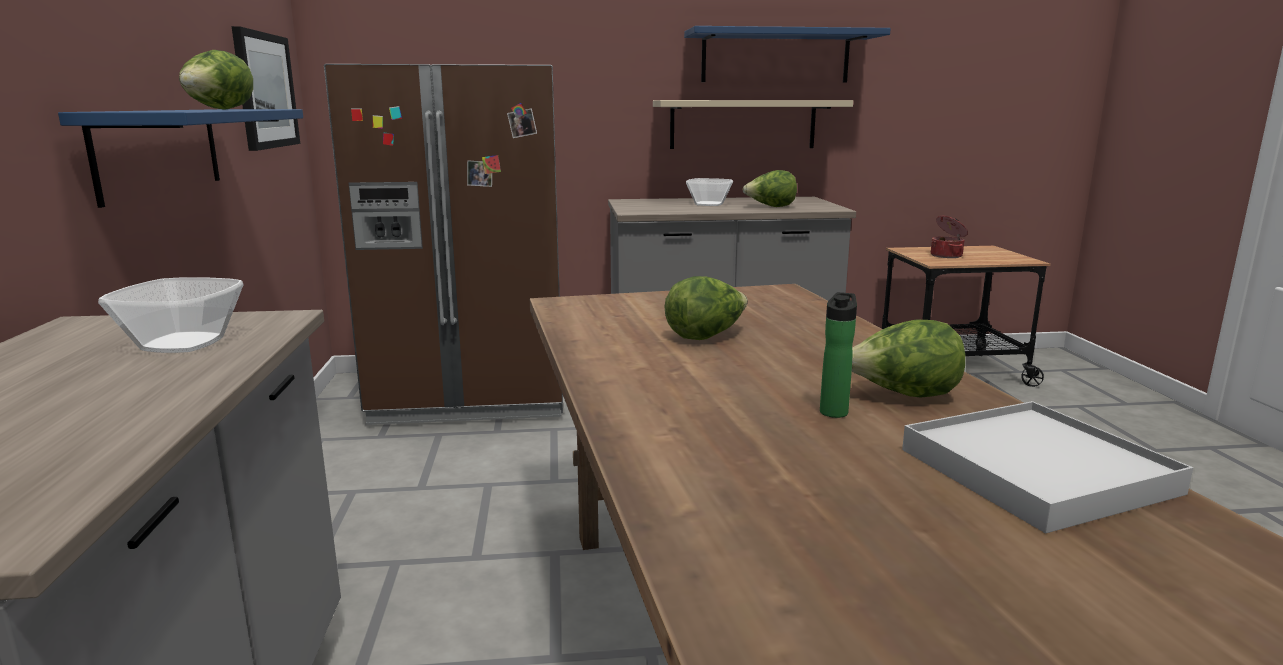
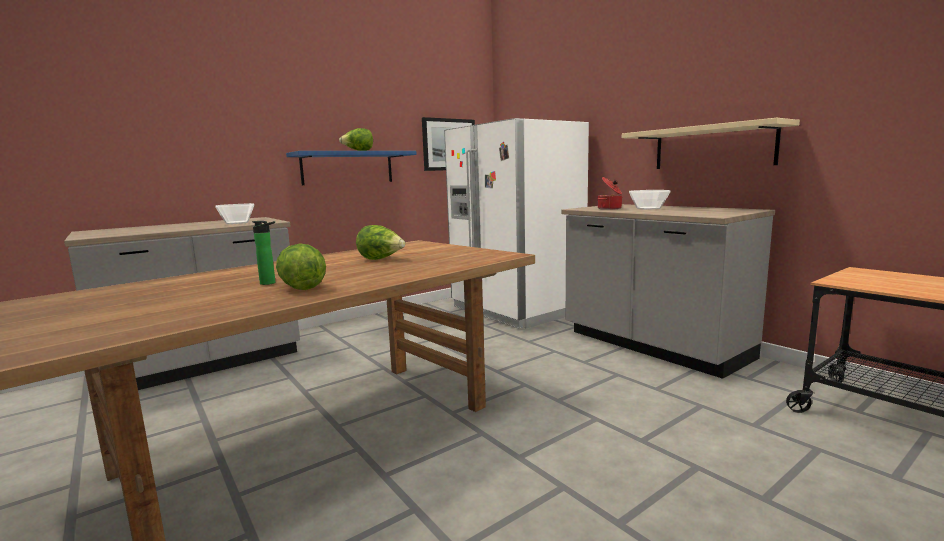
camera: 60 degrees right, 5 degrees down
brown fridge [324,64,563,425] -> white fridge [444,118,589,329]
blue shelf [684,26,891,83] -> none
lettuce [743,170,797,207] -> none
white tray [902,401,1193,533] -> none
cooking pot [931,216,968,258] -> cooking pot moved to [597,177,623,210]

